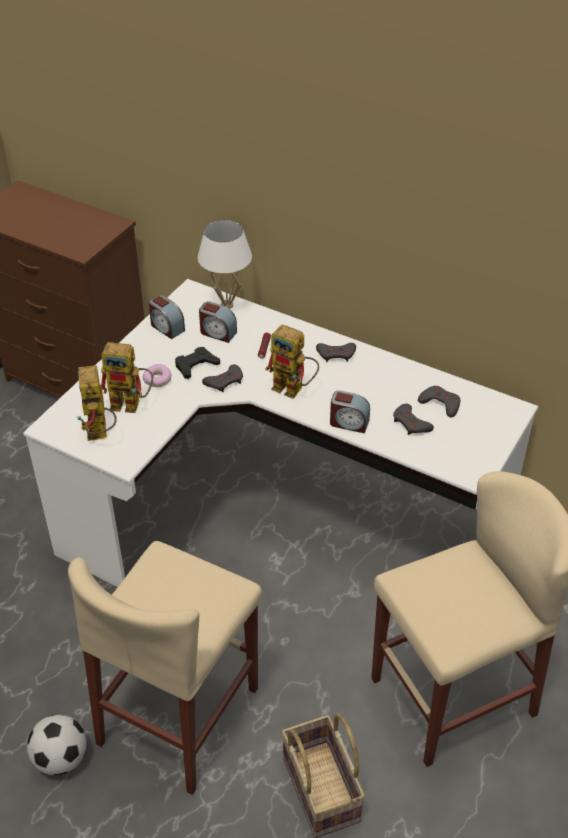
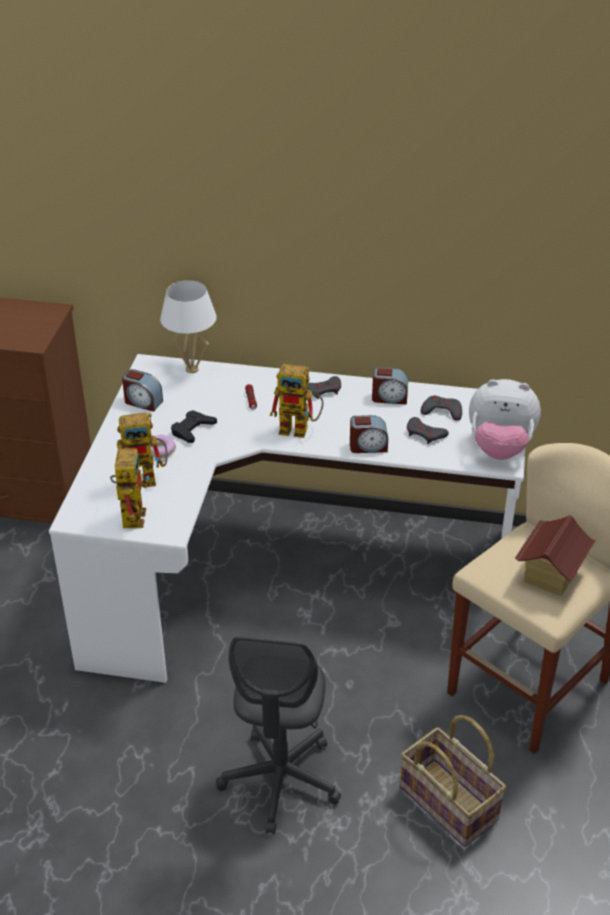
camera: 20 degrees left, 5 degrees down
football [27,714,87,775] -> none
beige stool [68,541,262,795] -> grey office chair [216,636,341,835]
toy robot [77,365,117,441] -> toy robot turned 150 degrees counterclockwise [110,441,150,528]
alarm clock [199,301,237,343] -> alarm clock moved to [372,367,408,405]
grey game controller [202,364,243,392] -> none
none -> plush toy [469,379,541,460]
none -> toy house [515,515,596,596]

